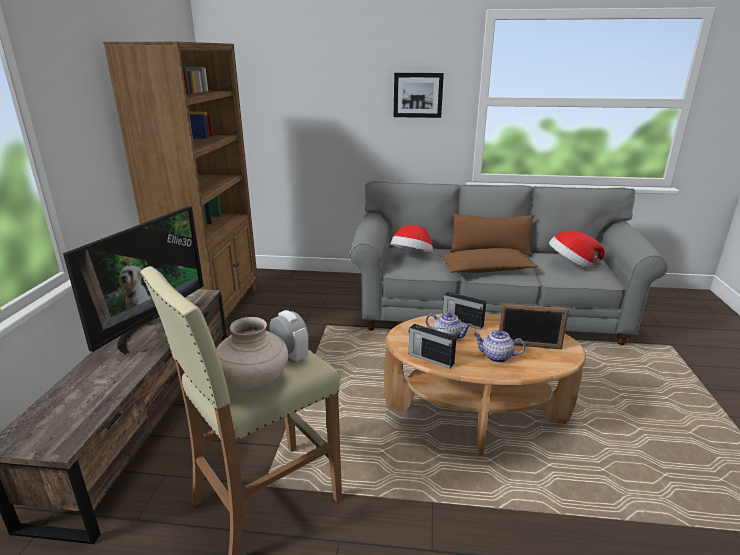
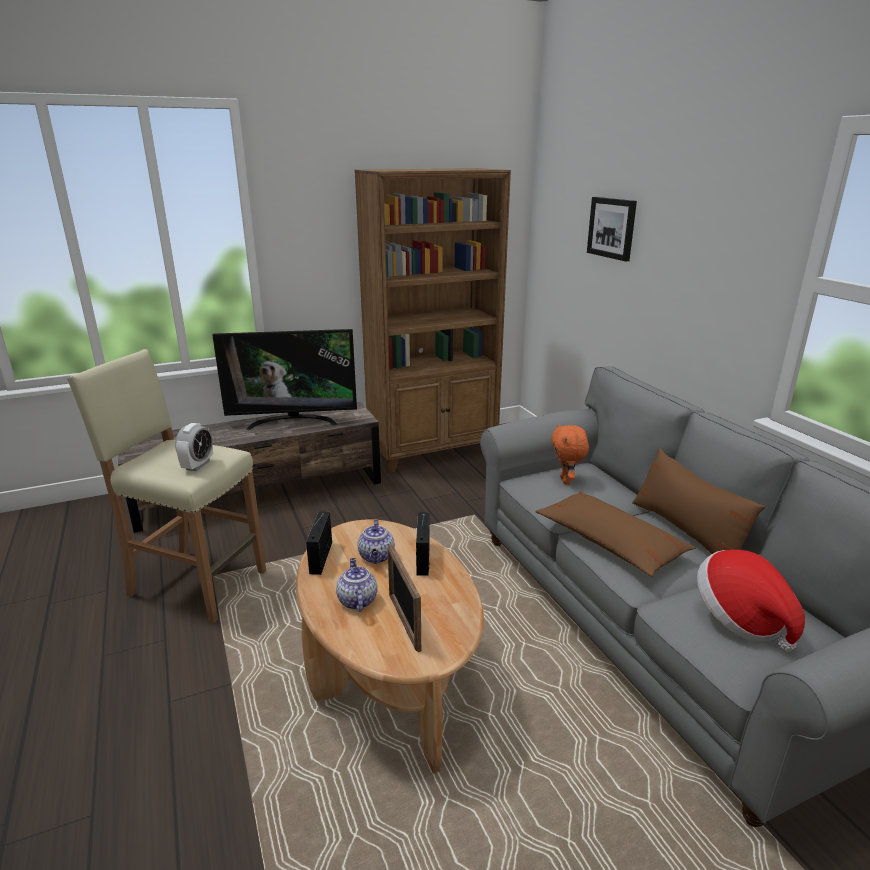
camera: 60 degrees right, 0 degrees up
beige vase [216,317,288,391] -> none
hat [391,225,433,254] -> orange plush toy [551,424,589,484]
picture [394,73,444,118] -> picture moved to [587,197,637,261]

